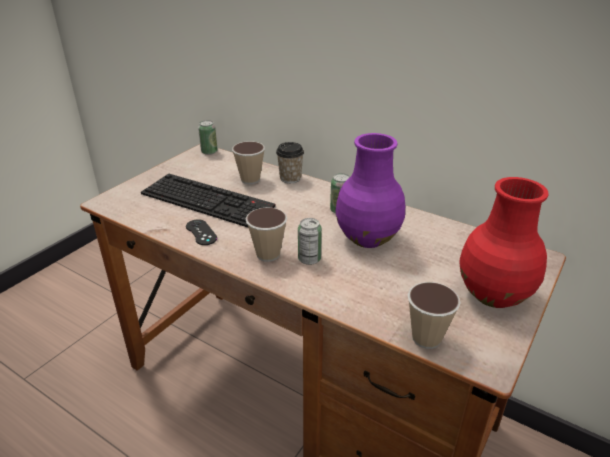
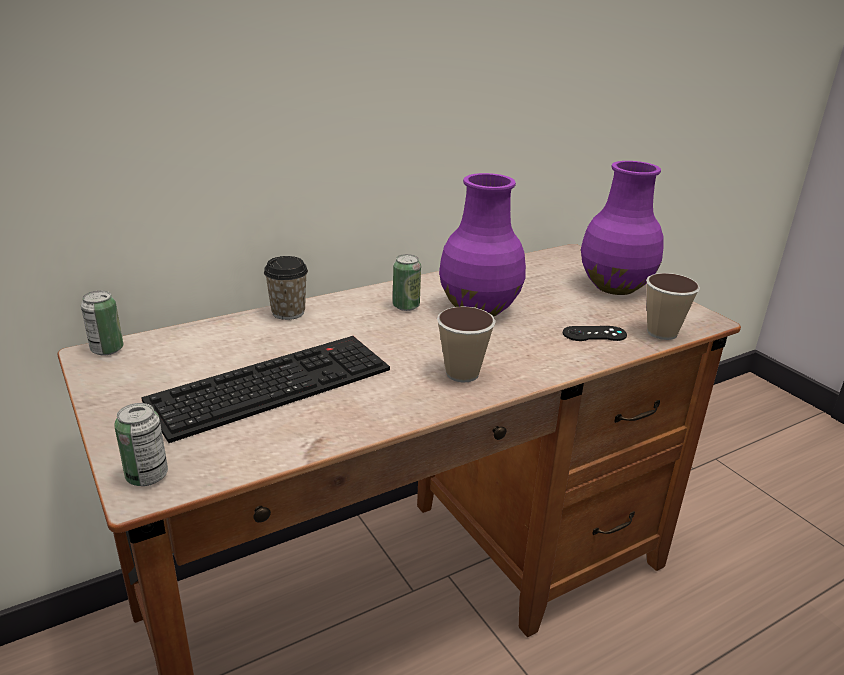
camera: 65 degrees left, 5 degrees down
black game controller [186,219,217,245] -> black game controller moved to [563,326,627,341]
cup [232,141,265,184] -> none
can [298,218,322,265] -> can moved to [114,403,168,486]
red vase [459,177,549,308] -> purple vase [581,161,663,295]

